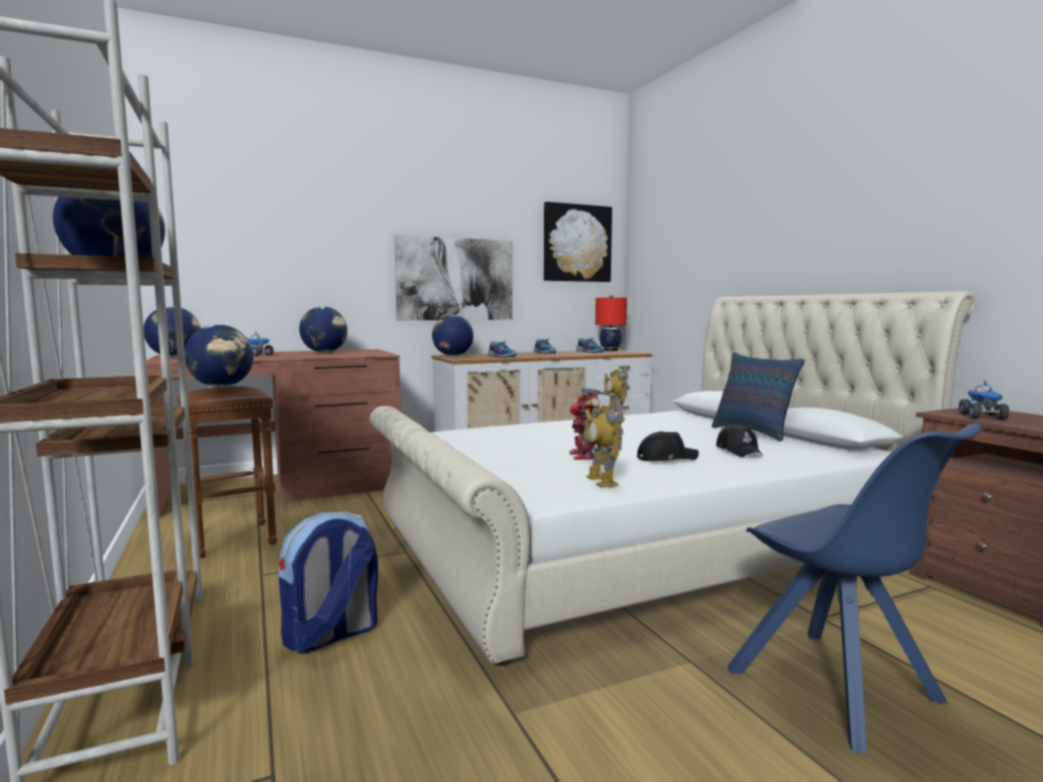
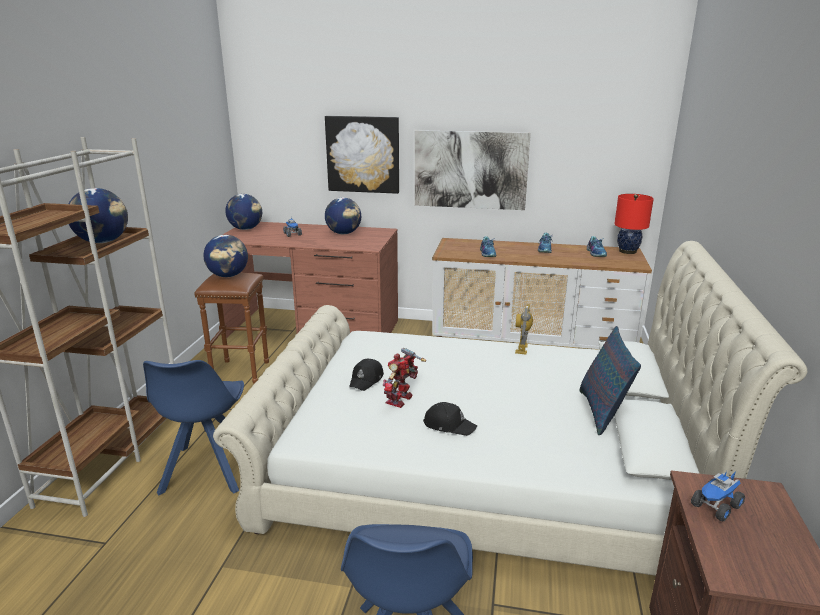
camera: 35 degrees right, 15 degrees up
backpack [279,512,378,653] -> blue chair [143,360,244,495]
globe [432,315,474,356] -> none
picture [544,202,612,282] -> picture moved to [325,116,399,194]
toy robot [584,400,624,488] -> none
black cap [716,424,762,457] -> black cap moved to [349,359,384,391]

